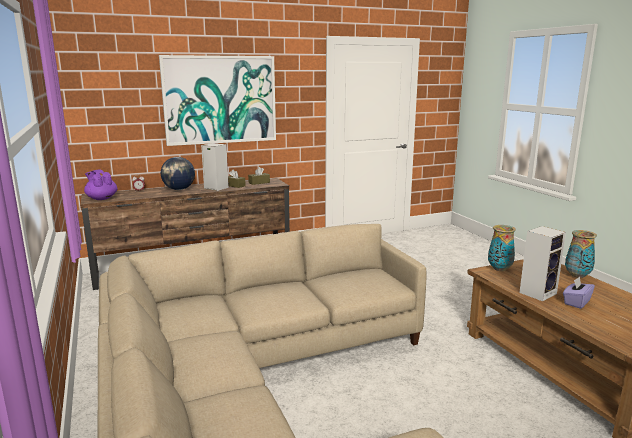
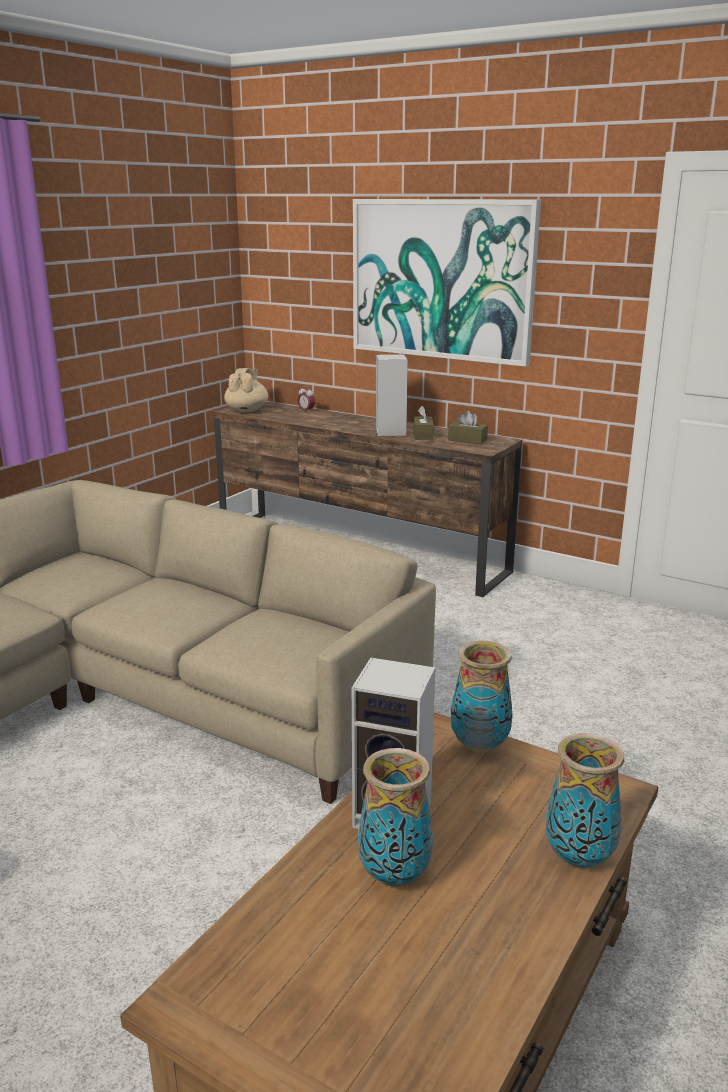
camera: 55 degrees right, 5 degrees up
purple teapot [84,169,117,200] -> beige teapot [224,368,268,412]
globe [161,157,195,190] -> none
purple tissue box [563,276,595,309] -> vase [358,748,433,887]

